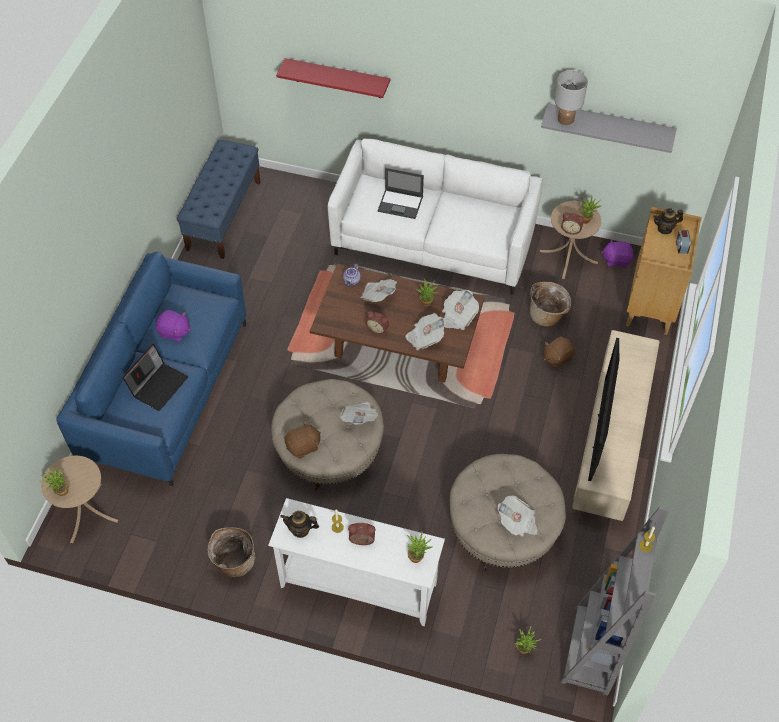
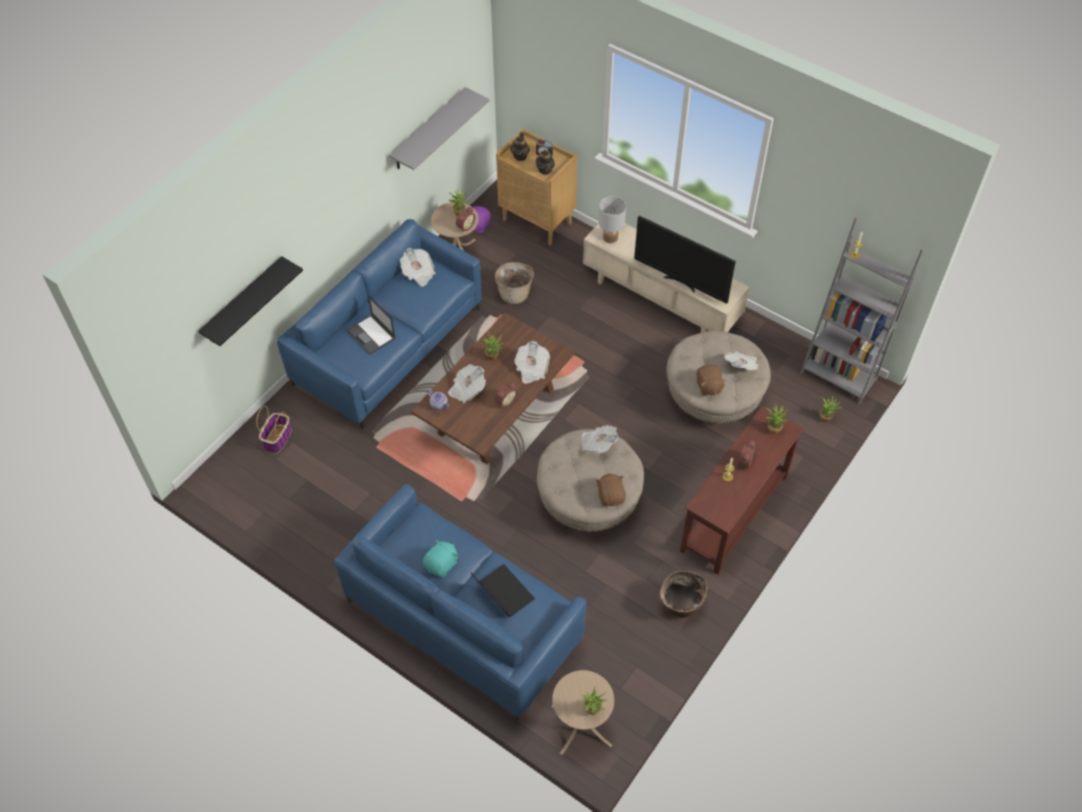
camera: 70 degrees left, 0 degrees up
purple plush toy [155,310,191,342] -> turquoise plush toy [423,539,458,577]
blue bench [177,140,261,259] -> none
white console table [268,498,445,626] -> brown console table [680,406,804,574]
red shelf [276,58,390,98] -> black shelf [198,256,303,346]
teapot [280,511,319,538] -> teapot moved to [536,146,555,175]
white sofa [327,139,542,295] -> blue sofa [277,219,482,430]
laptop [378,168,424,219] -> laptop turned 105 degrees clockwise [347,295,396,355]
newspaper [442,290,479,330] -> newspaper moved to [400,248,436,287]
brown plush toy [543,337,575,368] -> brown plush toy moved to [696,365,727,395]
grey table lamp [554,70,588,125] -> grey table lamp moved to [599,196,626,243]
none -> basket [256,406,292,454]

